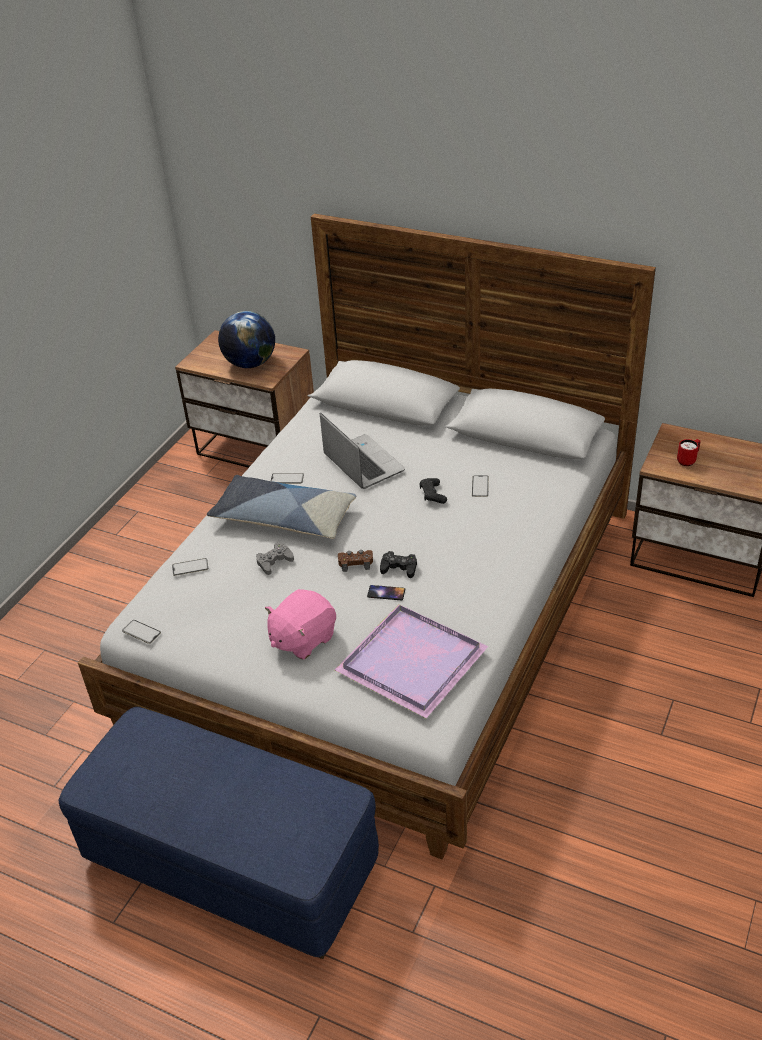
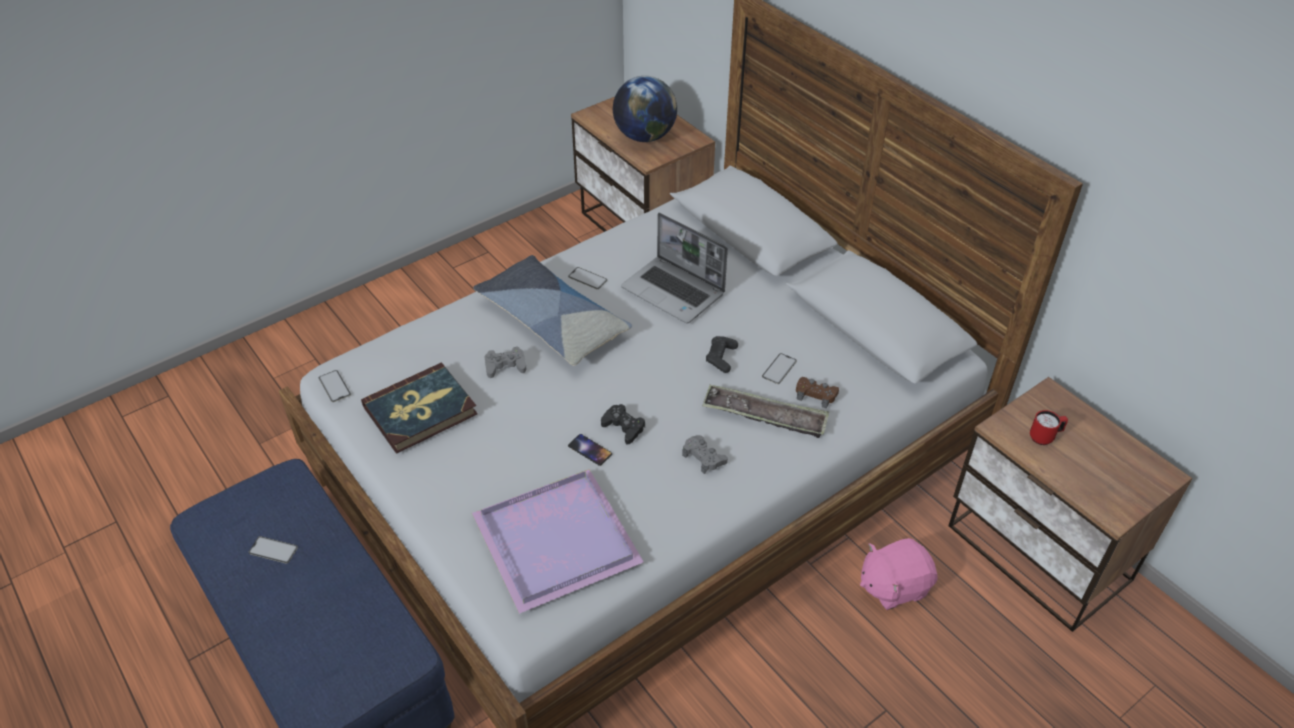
camera: 25 degrees right, 5 degrees up
phone [172,558,208,576] -> phone moved to [249,536,298,564]
pink plush toy [265,589,336,660] -> pink plush toy moved to [860,538,937,610]
laptop [320,413,405,489] -> laptop turned 135 degrees clockwise [621,213,728,323]
brown game controller [338,550,373,572] -> brown game controller moved to [796,377,839,409]
none -> book [361,363,478,454]
none -> grey game controller [682,435,728,474]
none -> tray [702,385,829,438]

